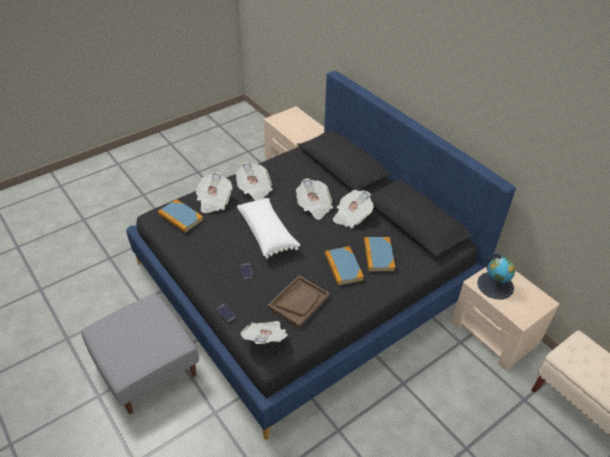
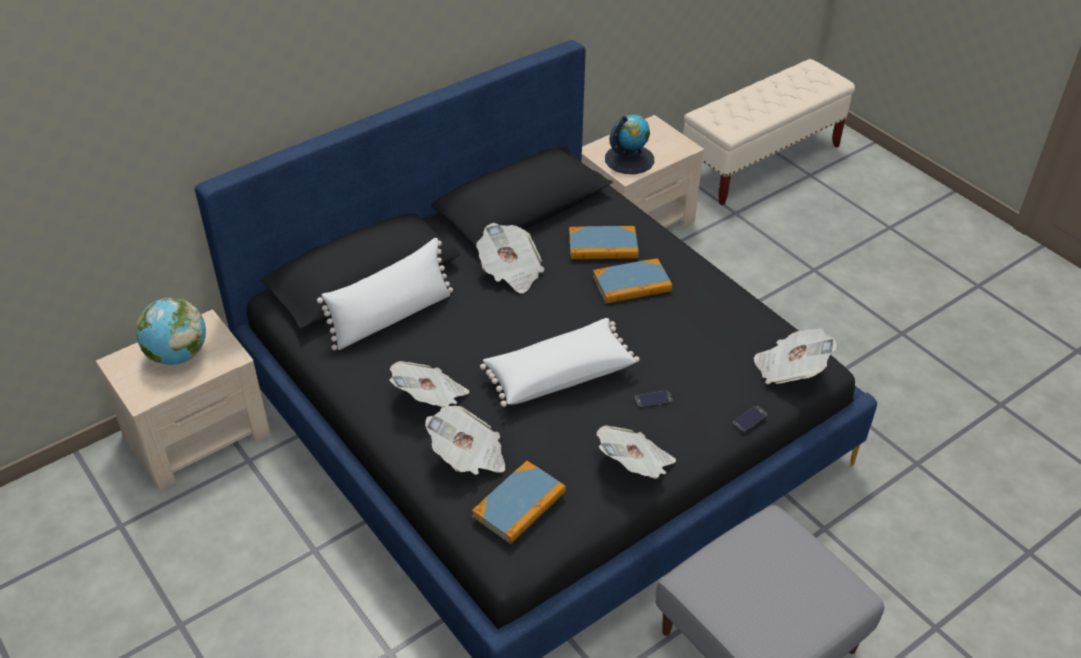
camera: 90 degrees left, 0 degrees up
brown tray [268,275,330,328] -> none
newspaper [296,178,333,220] -> newspaper moved to [597,425,676,479]
none -> globe [136,298,206,365]
none -> white pillow [317,238,453,351]

